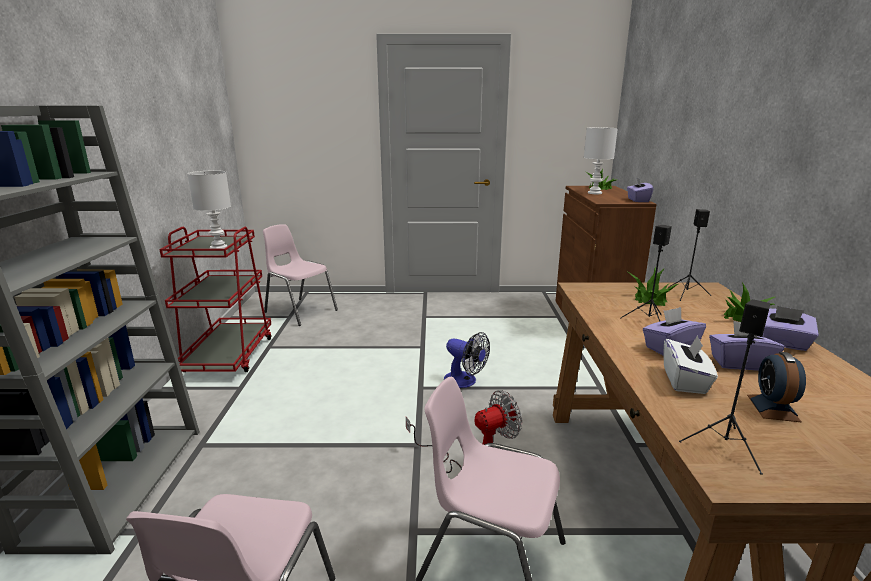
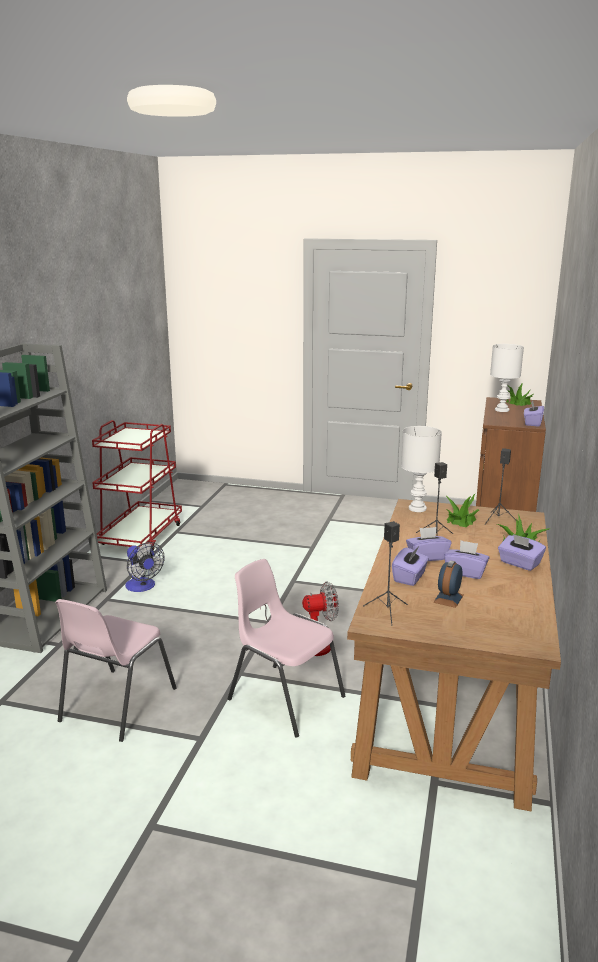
camera: 15 degrees right, 0 degrees up
white table lamp [187,170,231,249] -> white table lamp moved to [401,426,442,512]
pink chair [263,224,338,326] -> none
fan [444,332,490,388] -> fan moved to [125,542,164,592]
white tissue box [663,335,718,394] -> purple tissue box [392,547,429,586]

